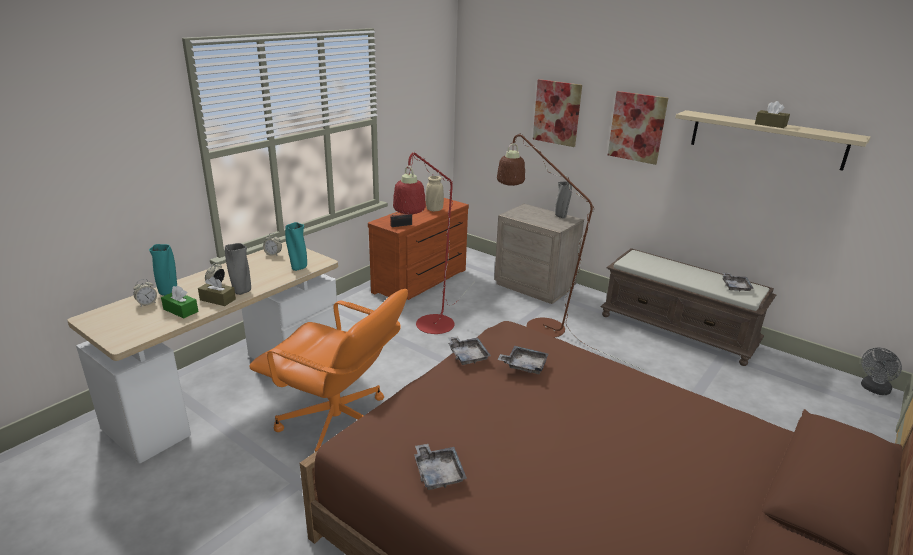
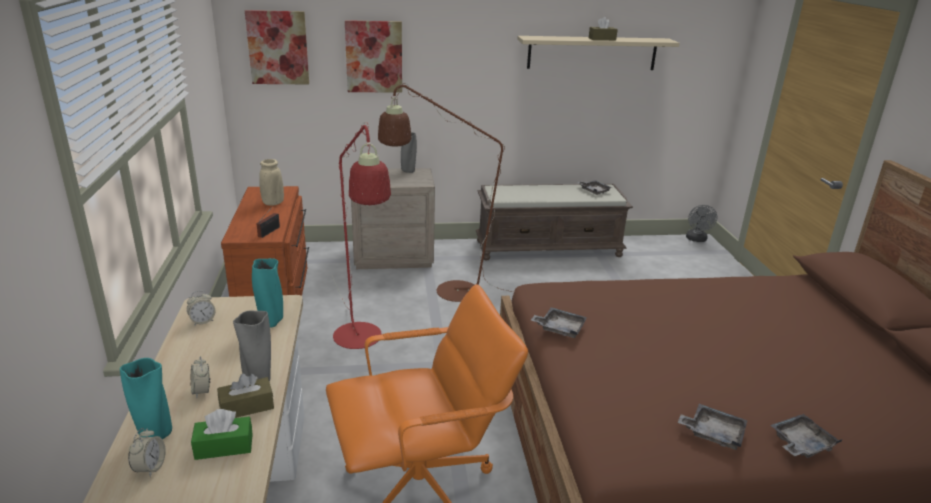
camera: 45 degrees left, 0 degrees up
grey tray [497,346,548,374] -> grey tray moved to [771,414,843,458]
picture [608,91,668,165] -> picture moved to [245,10,309,84]

